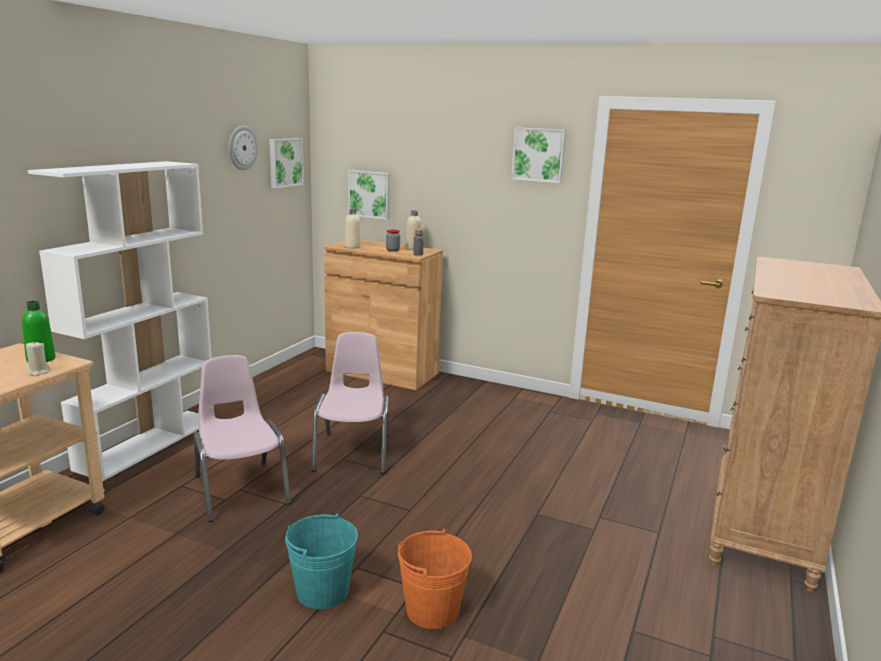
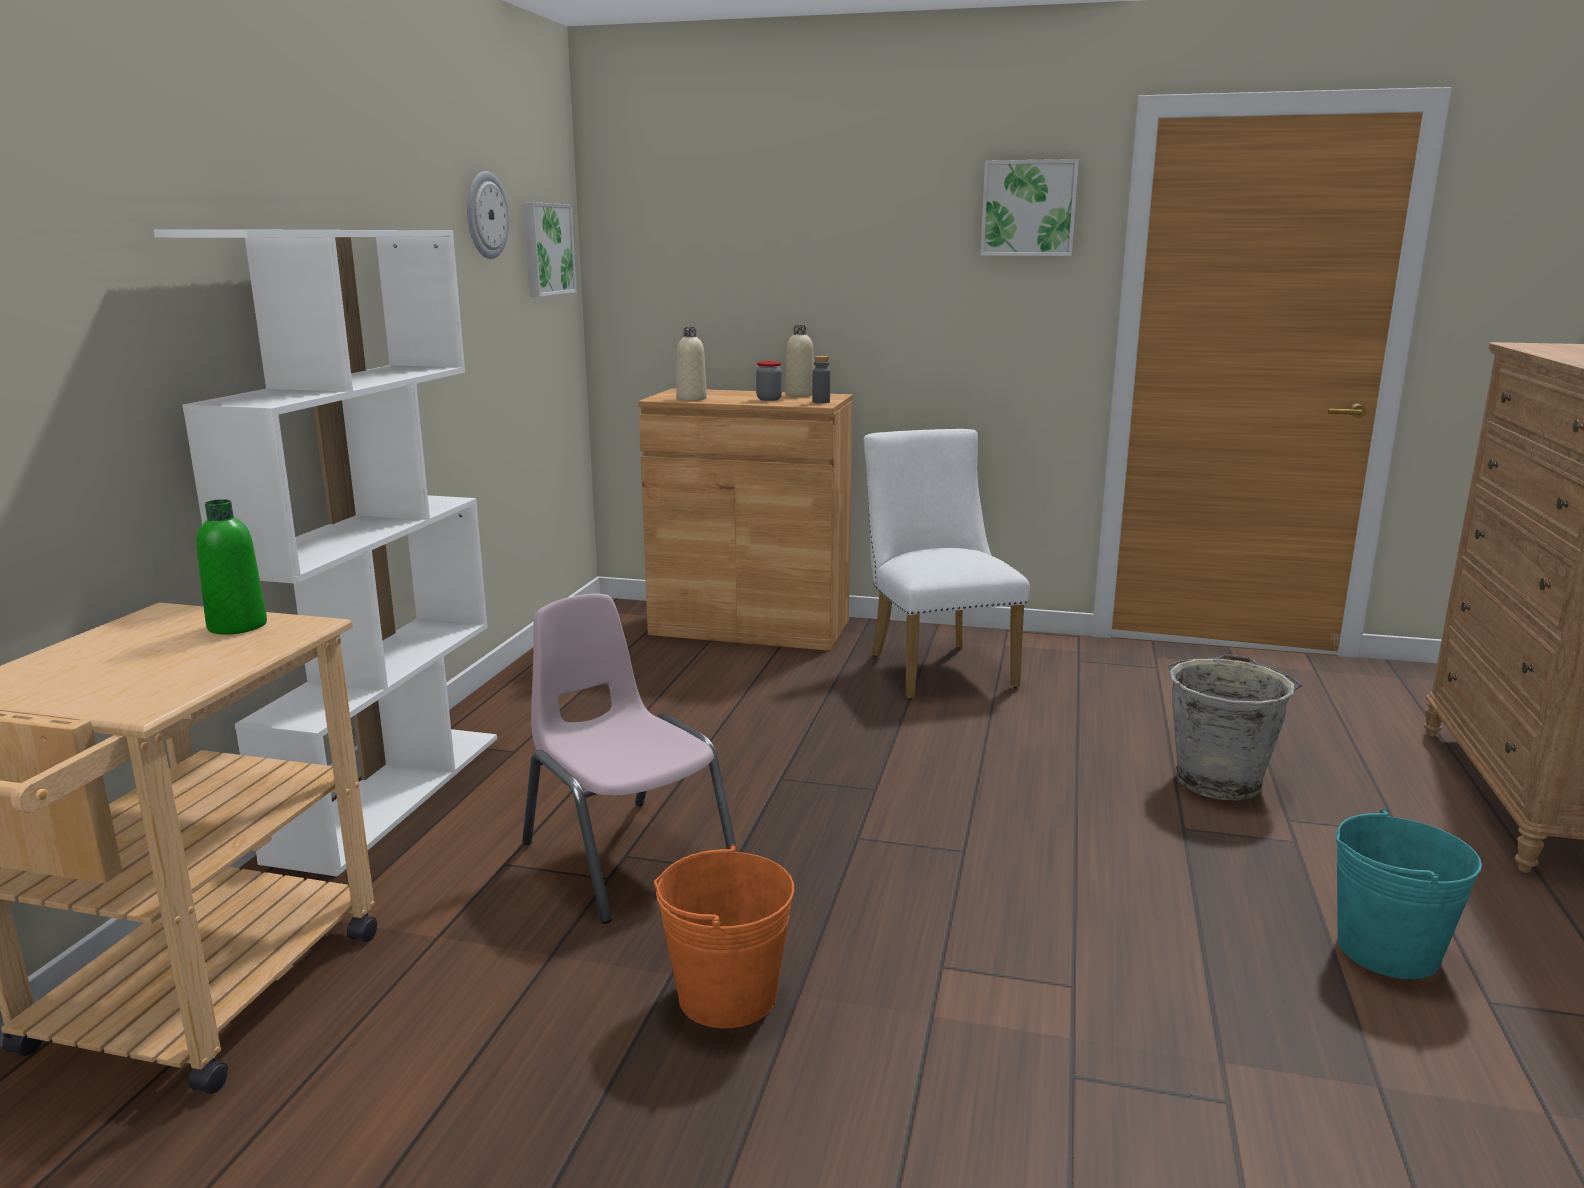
camera: 10 degrees left, 0 degrees up
beige candle [26,341,51,376] -> none
turquoise bucket [285,513,358,609] -> turquoise bucket moved to [1336,809,1482,979]
pink chair [311,332,389,474] -> none
picture [348,170,390,220] -> none
orange bucket [398,529,472,629] -> orange bucket moved to [654,844,794,1028]
none -> white chair [864,429,1030,699]
none -> grey bucket [1168,654,1302,801]

